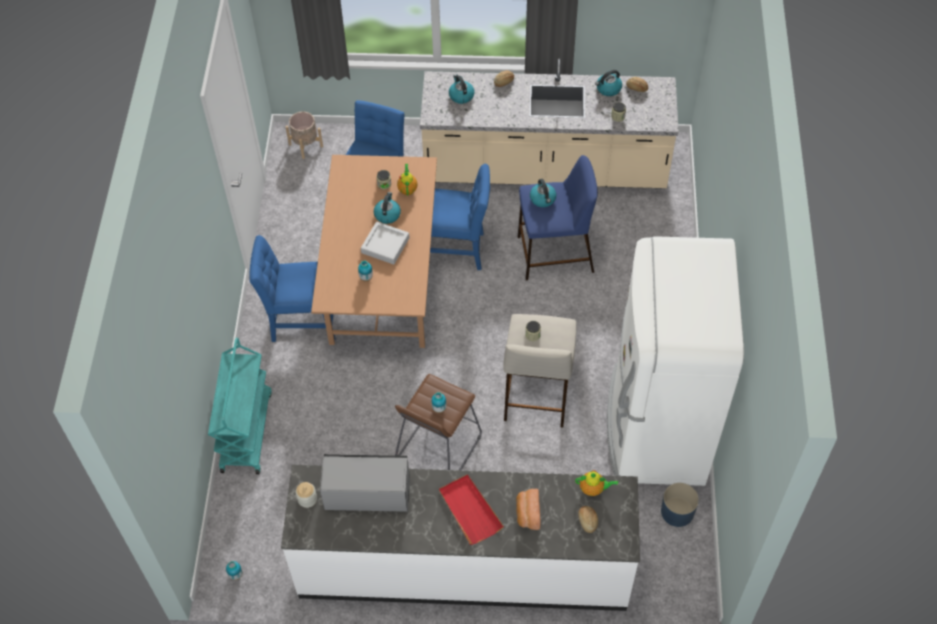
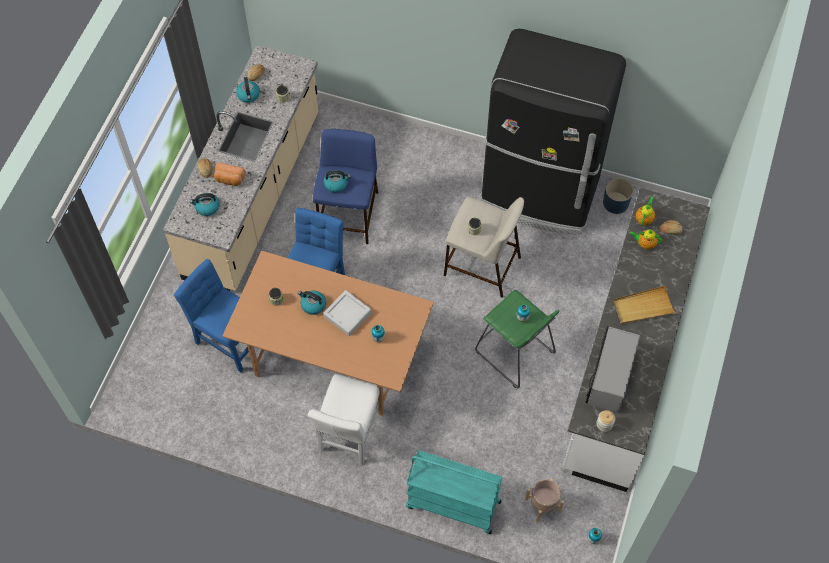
camera: 75 degrees left, 5 degrees up
blue chair [249,235,336,342] -> white chair [308,374,380,465]
beige planter [285,112,323,159] -> beige planter moved to [525,479,564,522]
brown stool [395,374,482,470] -> green stool [475,290,560,388]
teapot [397,164,417,195] -> teapot moved to [629,229,662,249]
red tray [439,474,504,545] -> beige tray [613,286,676,324]
bread [516,489,540,530] -> bread moved to [214,162,246,186]
white fridge [607,236,744,486] -> black fridge [479,29,626,235]

